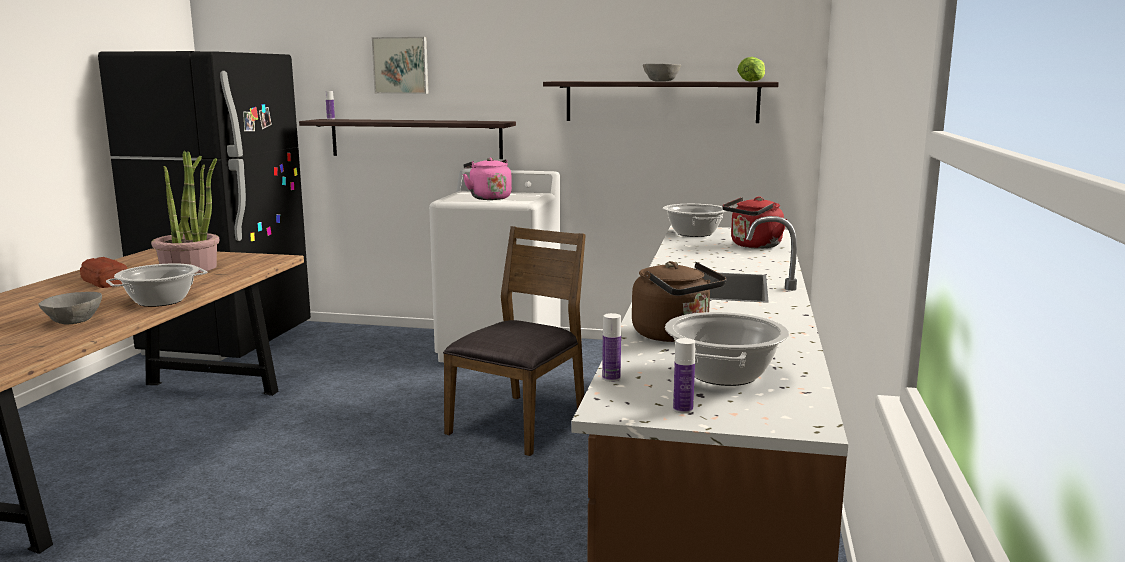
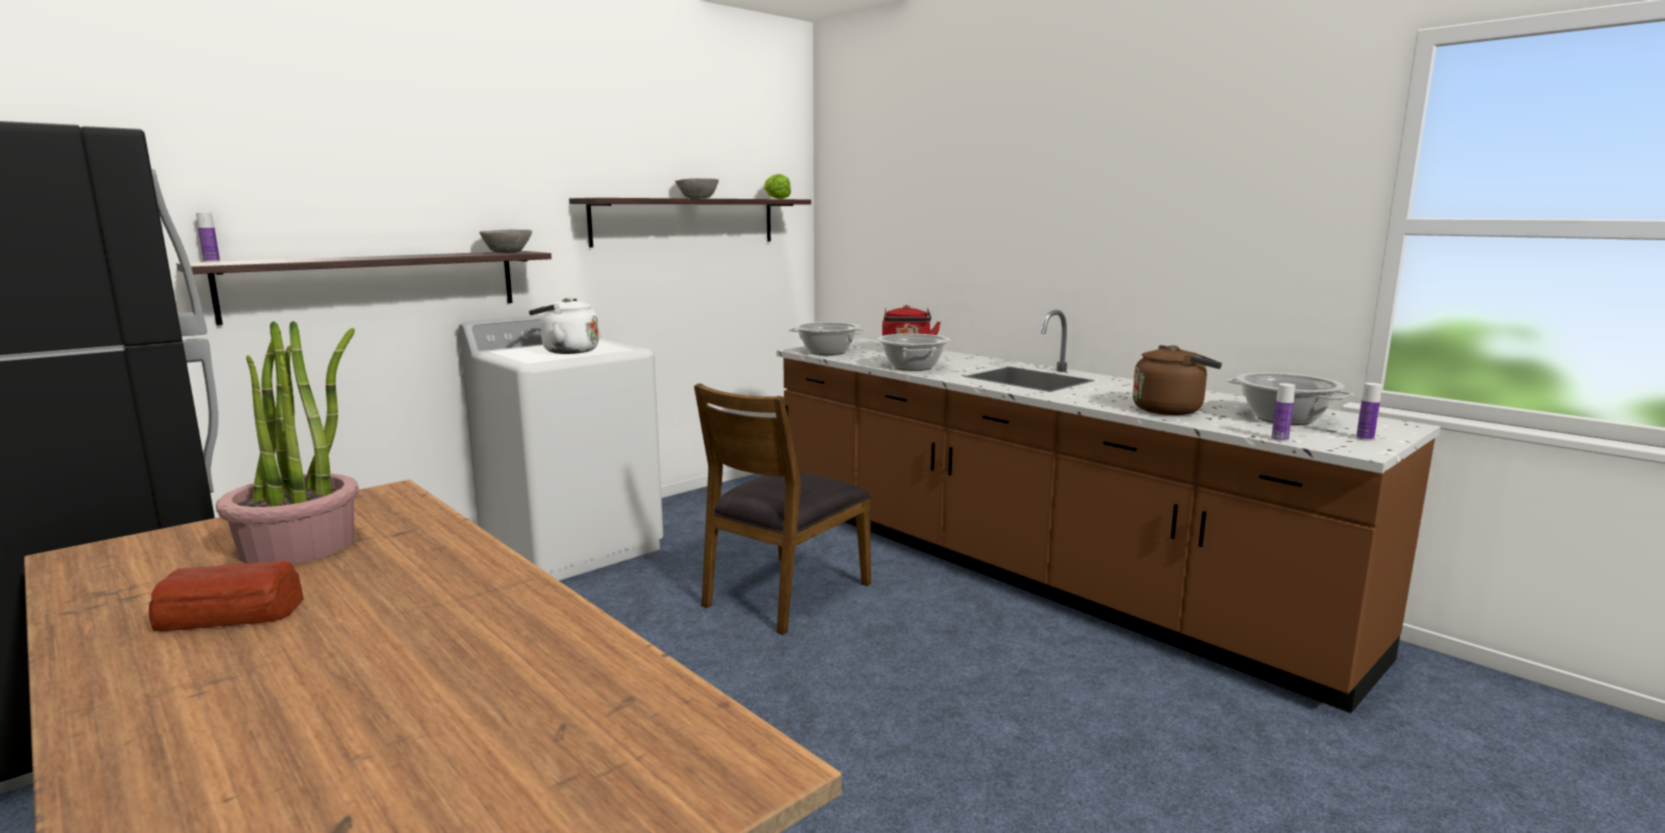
camera: 55 degrees left, 0 degrees up
grey bowl [38,292,102,324] -> grey bowl moved to [479,230,532,253]
cooking pot [106,263,207,307] -> cooking pot moved to [877,334,950,371]
picture [372,37,429,94] -> none
brown chair [443,226,586,456] -> brown chair turned 120 degrees counterclockwise [694,383,871,635]
pink kettle [463,158,512,200] -> white kettle [529,297,599,354]

